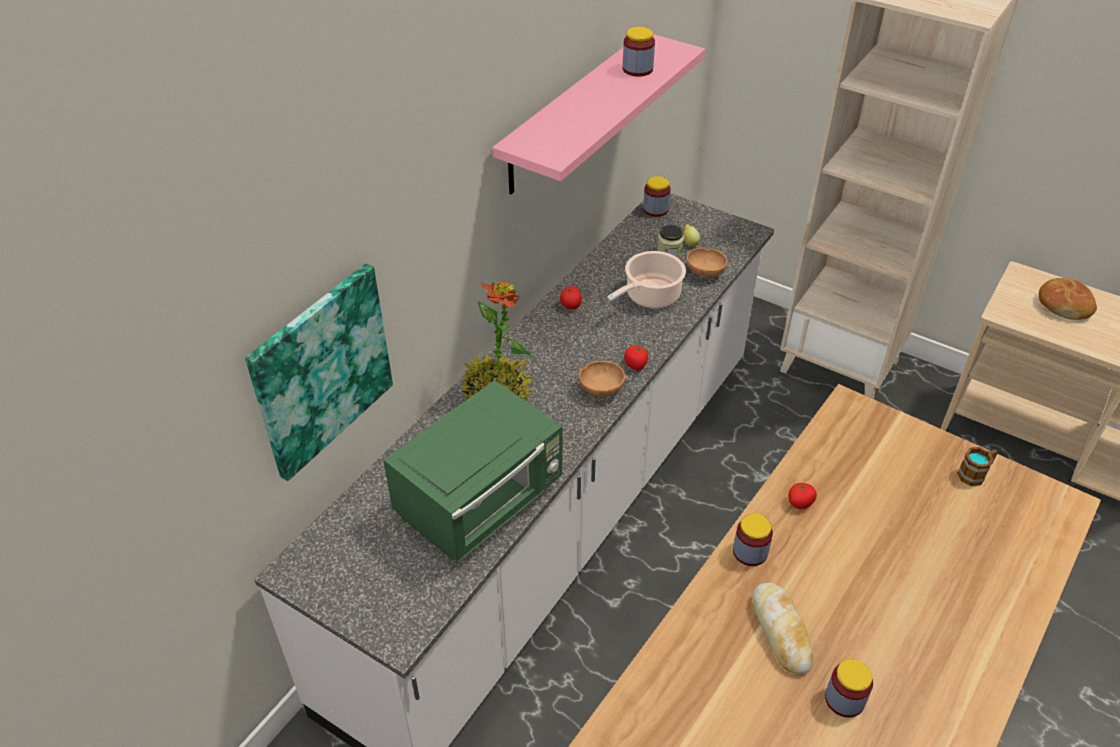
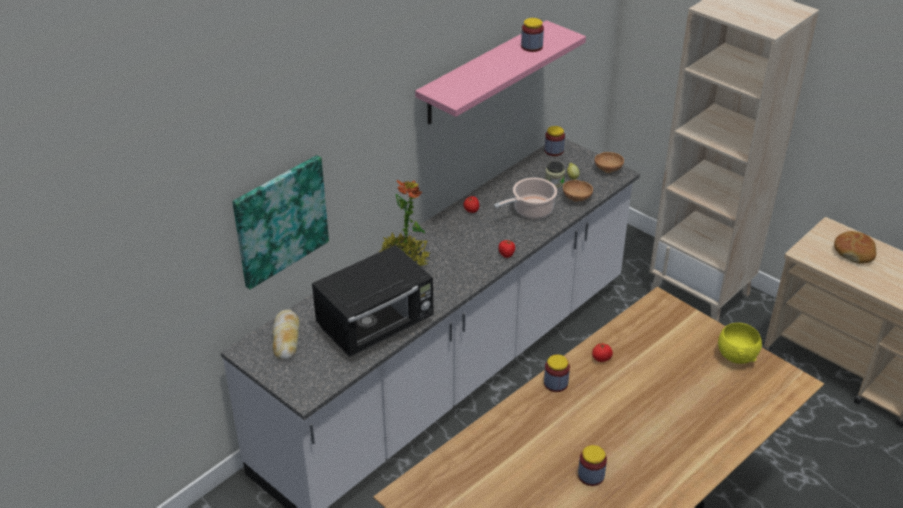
camera: 10 degrees right, 5 degrees down
green microwave [383,380,562,563] -> black microwave [312,245,433,357]
brown bowl [579,361,625,397] -> brown bowl moved to [595,152,624,173]
bread [753,583,813,674] -> bread moved to [273,309,299,359]
mug [957,447,997,486] -> yellow bowl [718,323,762,364]

